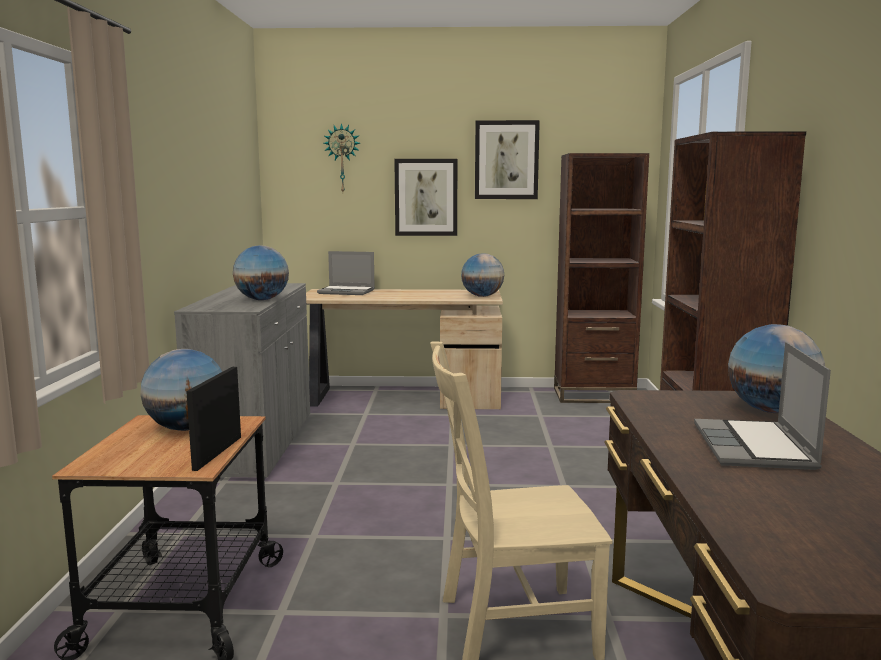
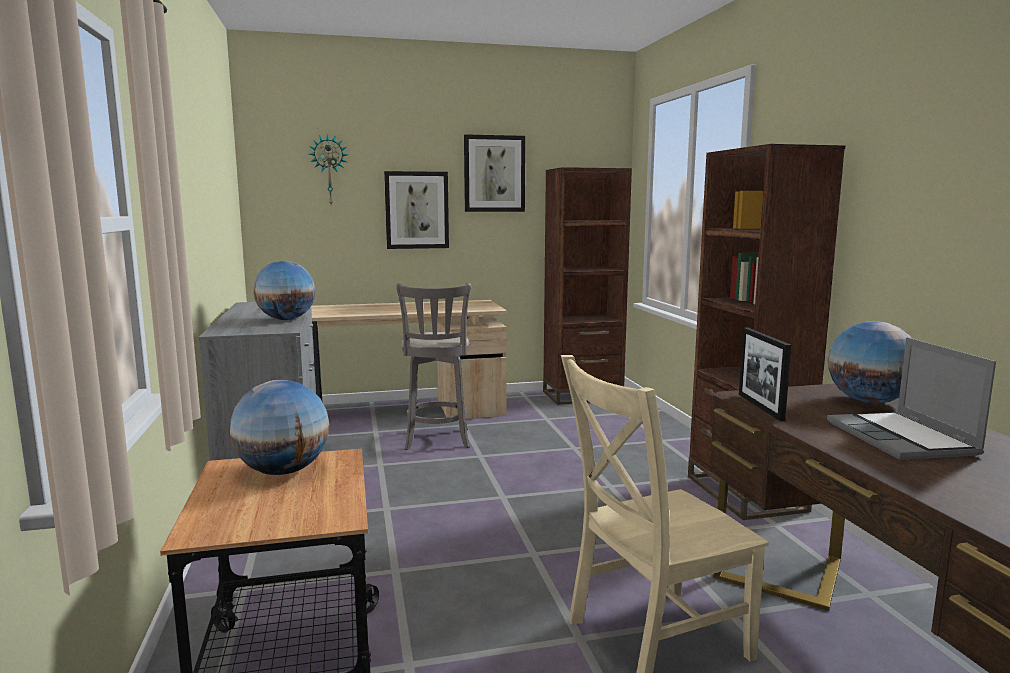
camera: 15 degrees left, 0 degrees up
picture frame [186,367,241,471] -> picture frame moved to [739,328,792,421]
laptop [317,251,375,295] -> none
globe [461,253,504,297] -> none
none -> grey stool [396,283,471,450]

